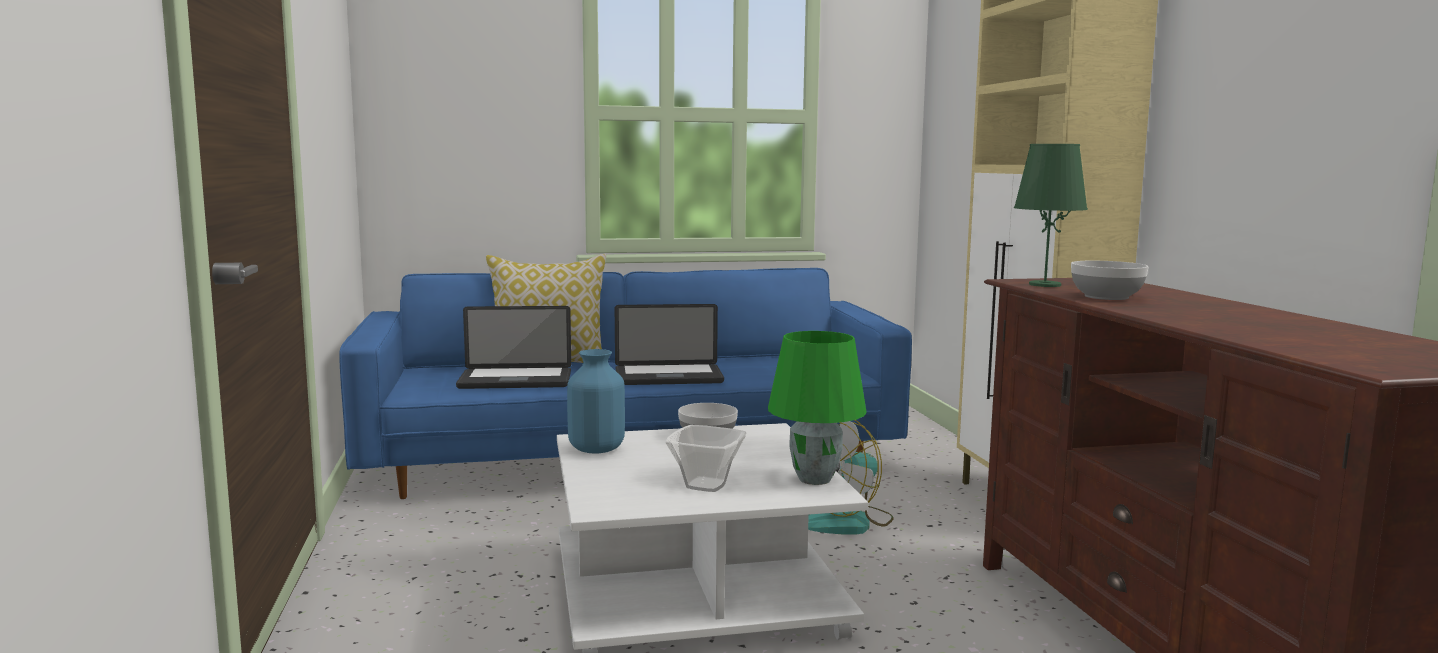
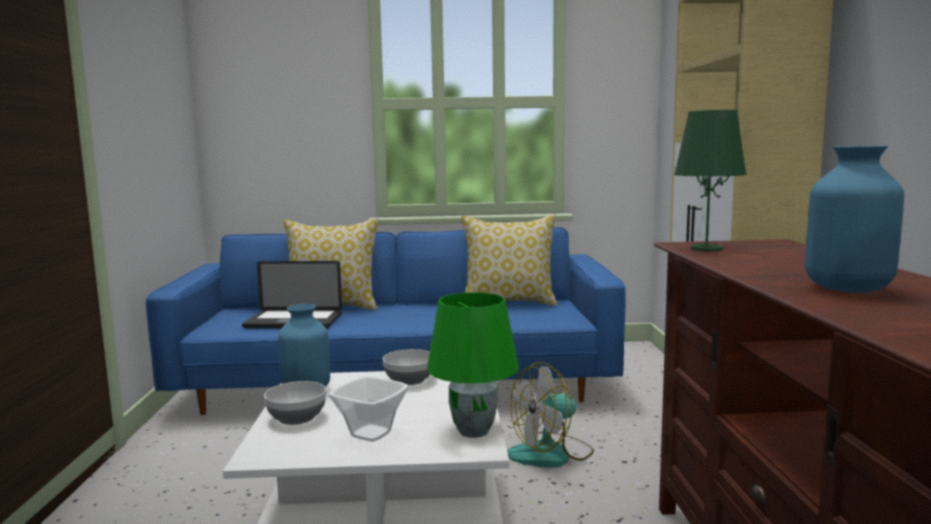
camera: 10 degrees right, 0 degrees up
laptop [615,304,724,385] -> none
bowl [1071,261,1148,300] -> bowl moved to [264,381,326,425]
none -> pillow [461,214,558,306]
none -> blue vase [805,146,904,293]

